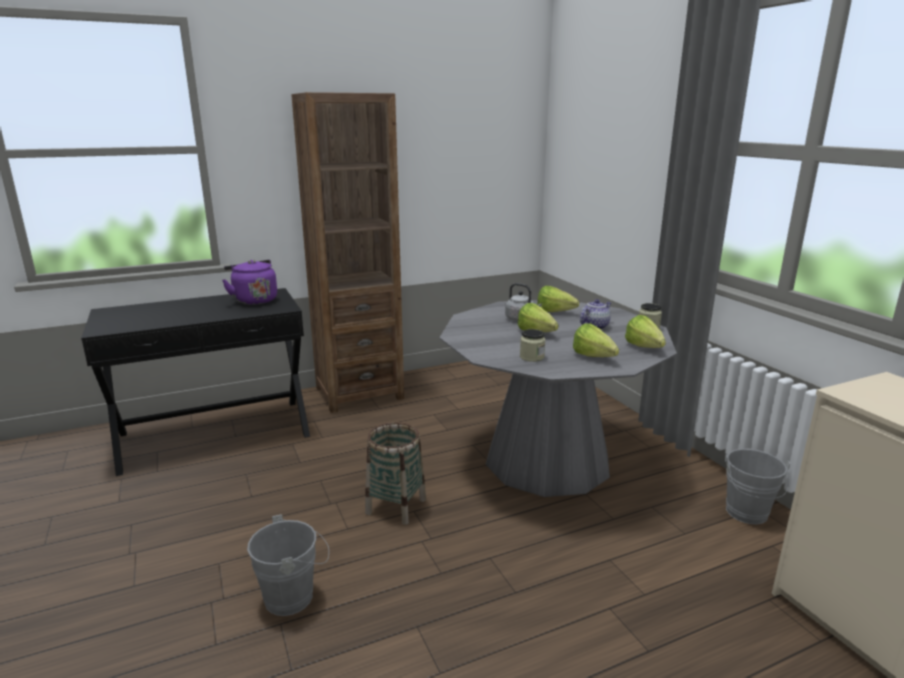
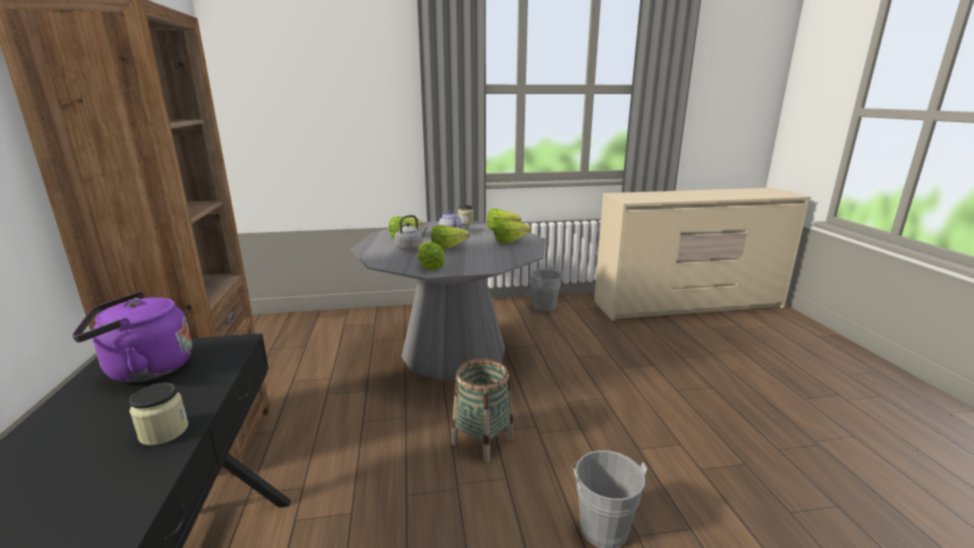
camera: 75 degrees left, 0 degrees up
jar [520,329,545,362] -> jar moved to [129,383,188,446]
none -> lettuce [417,242,445,270]

